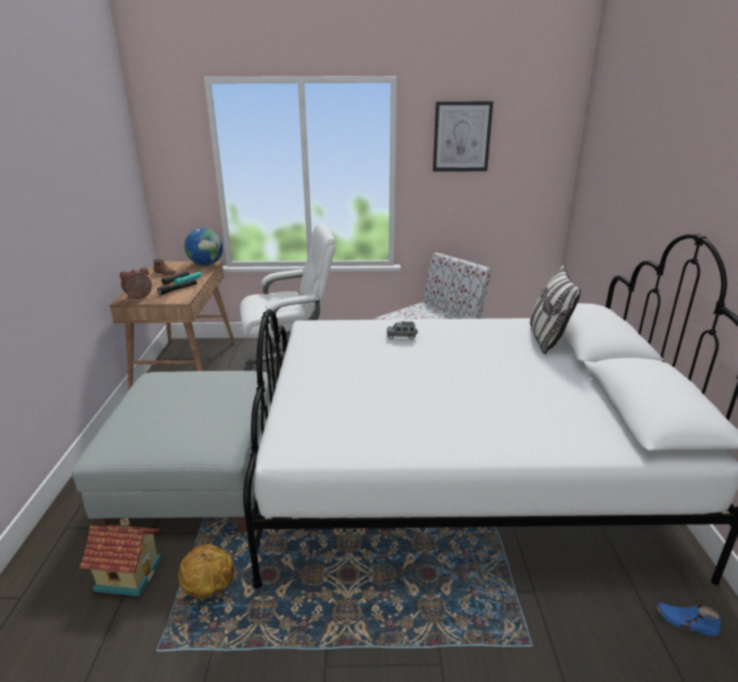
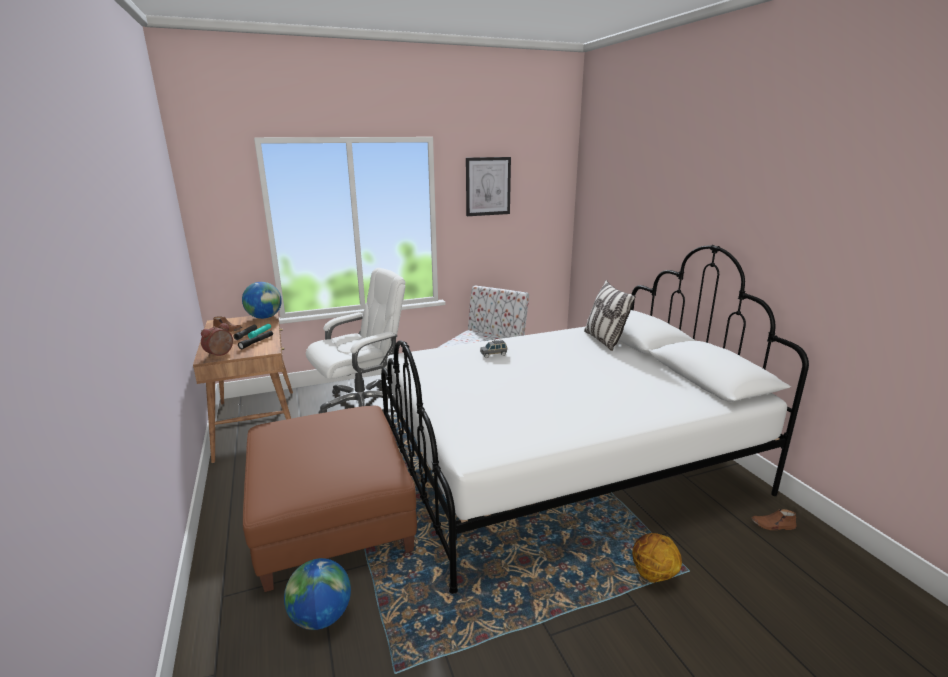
camera: 20 degrees left, 5 degrees down
grey ottoman [72,371,273,531] -> brown ottoman [243,406,417,592]
toy house [80,518,162,596] -> globe [284,558,351,630]
basketball [178,544,234,598] -> basketball moved to [632,533,682,583]
blue shoe [656,603,721,636] -> brown shoe [751,509,796,530]

